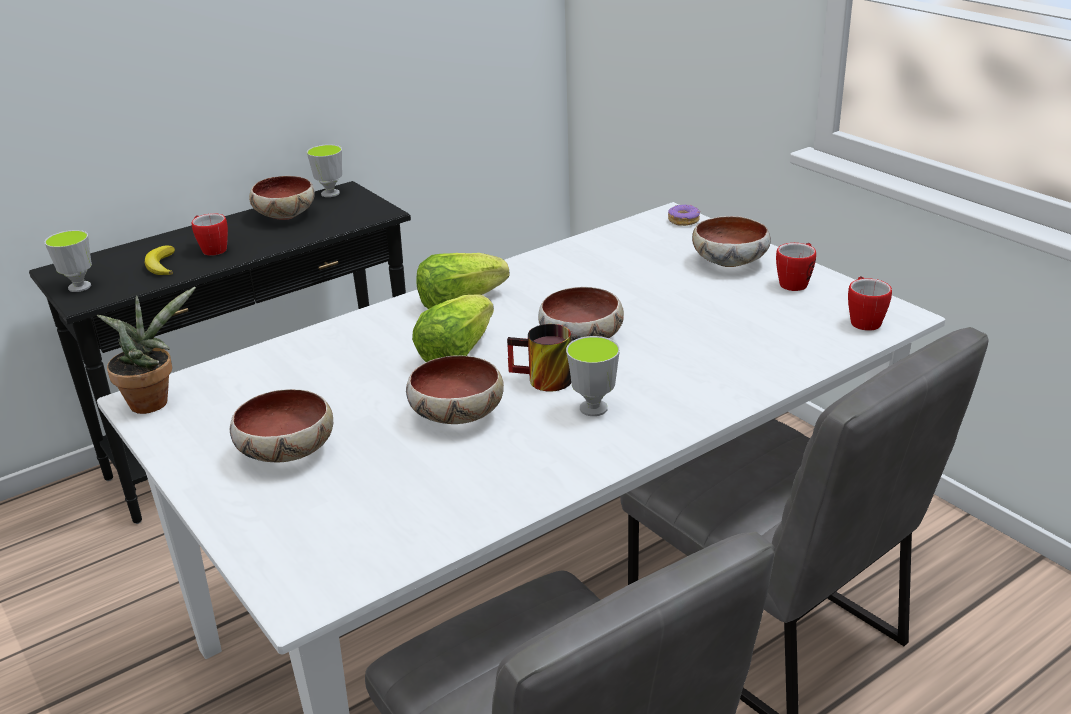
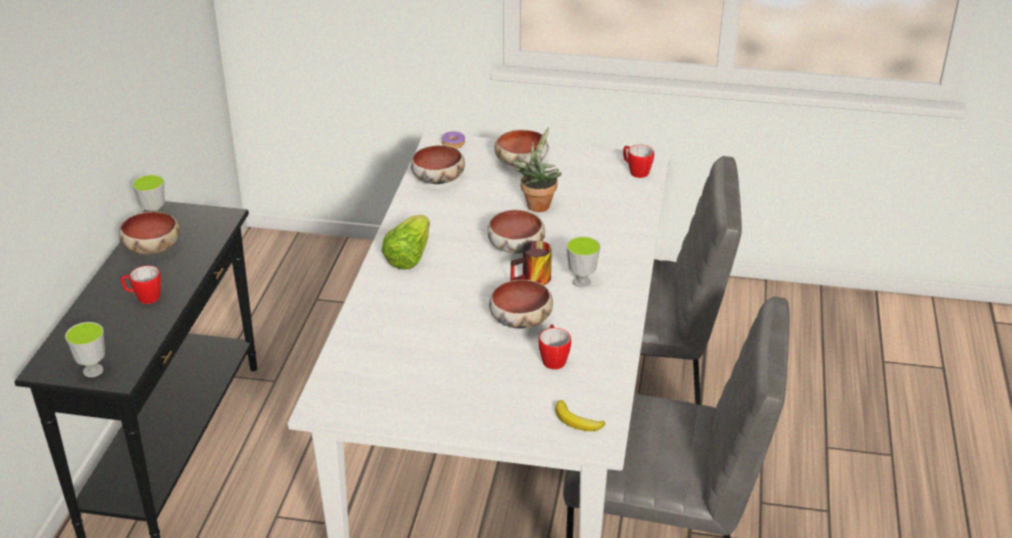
camera: 45 degrees left, 5 degrees up
potted plant [97,287,196,414] -> potted plant moved to [512,127,562,212]
banana [145,245,175,275] -> banana moved to [555,400,605,431]
bowl [230,389,333,462] -> bowl moved to [411,145,465,184]
lettuce [412,295,494,362] -> none
mug [776,243,816,291] -> mug moved to [539,324,571,369]

